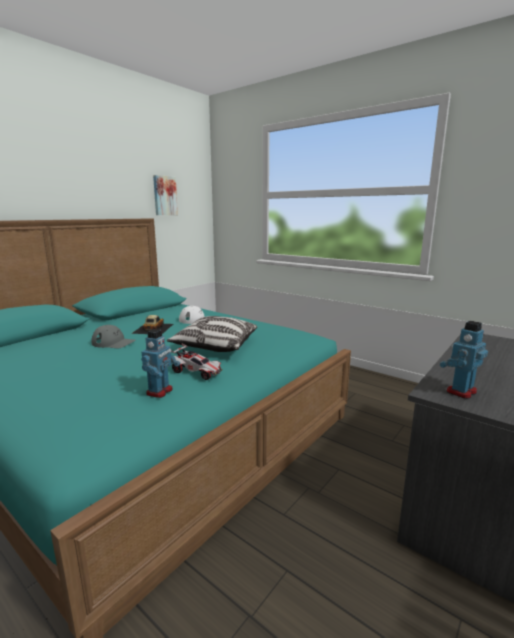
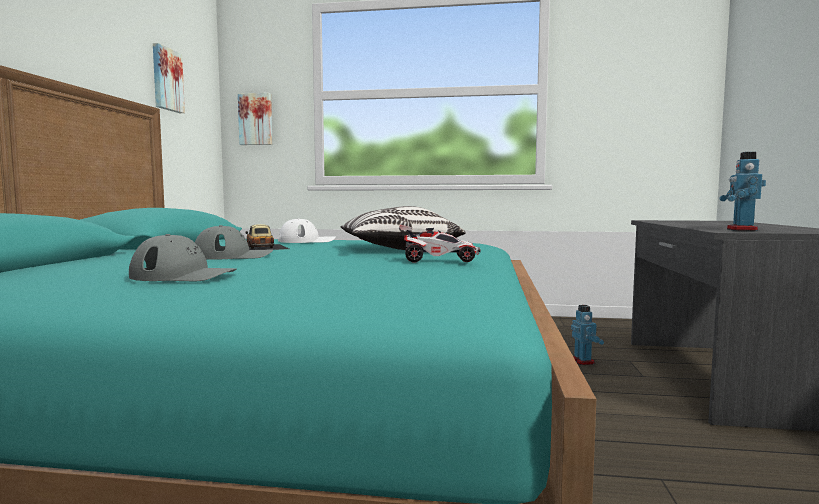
camera: 30 degrees left, 10 degrees down
toy robot [141,329,180,398] -> toy robot moved to [571,305,604,365]
none -> grey cap [129,234,237,281]
none -> picture [238,93,273,145]

